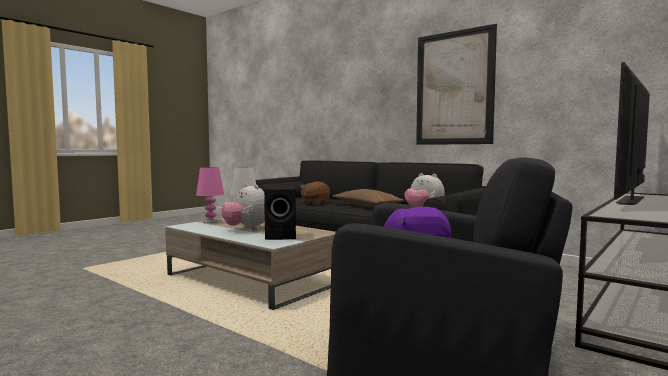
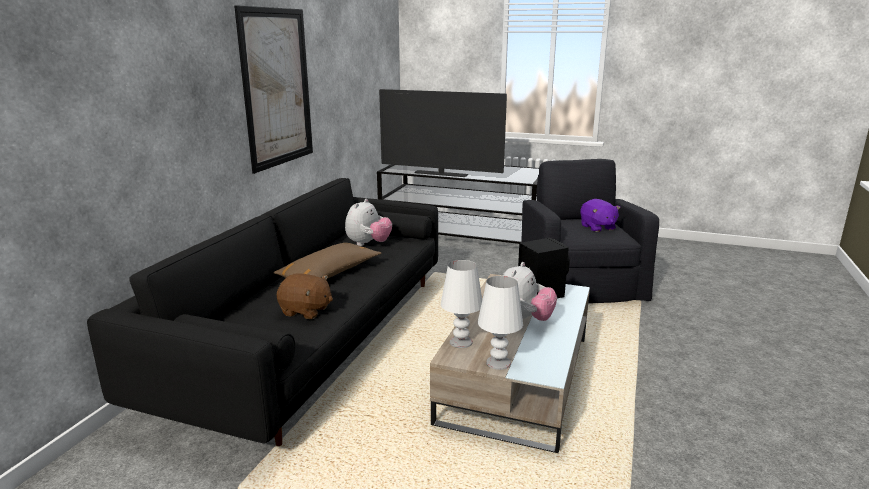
camera: 110 degrees left, 15 degrees up
pink table lamp [196,167,224,223] -> white table lamp [478,276,523,370]

